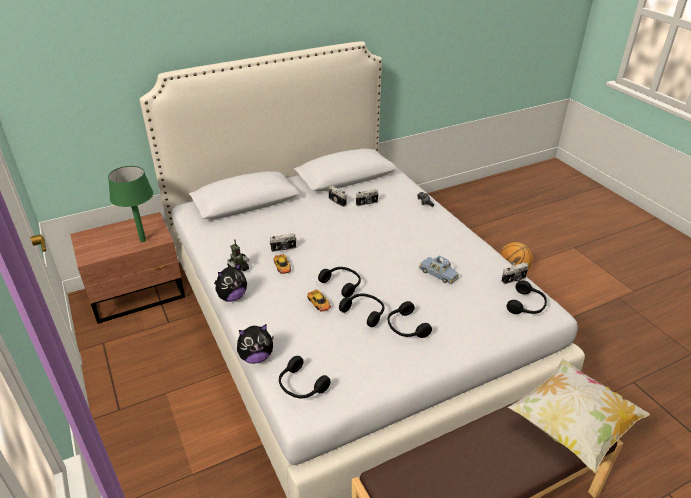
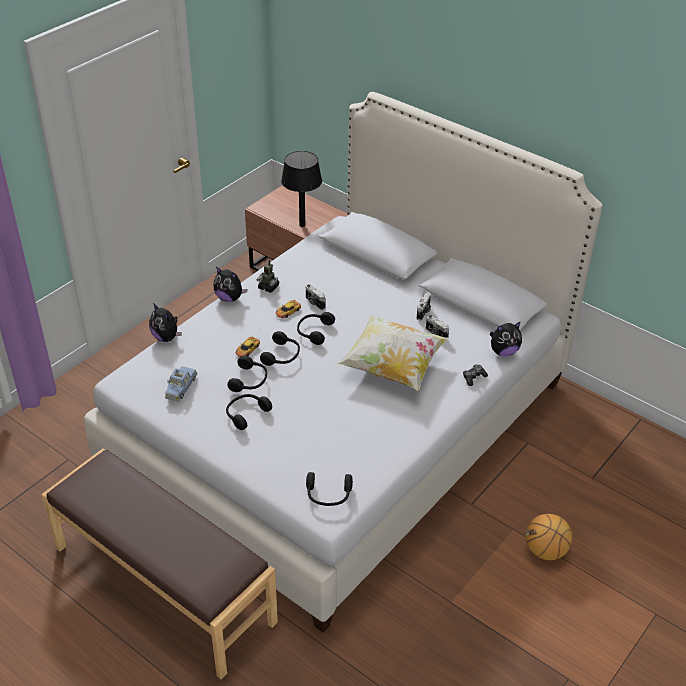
camera: 65 degrees right, 5 degrees up
green table lamp [108,166,153,242] -> black table lamp [281,151,322,227]
black headphones [279,356,331,398] -> black headphones moved to [297,312,335,345]
blue toy car [419,256,459,284] -> blue toy car moved to [165,366,197,402]
camera [501,262,528,284] -> none
pillow [507,358,650,474] -> pillow moved to [337,315,449,391]
none -> plush toy [489,322,522,356]

